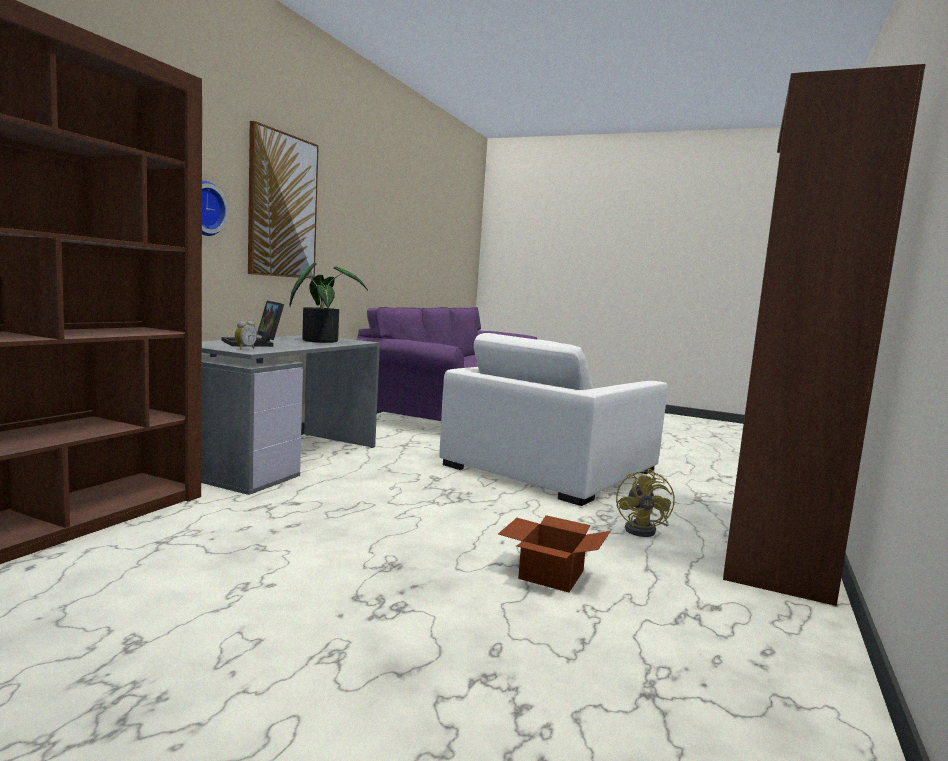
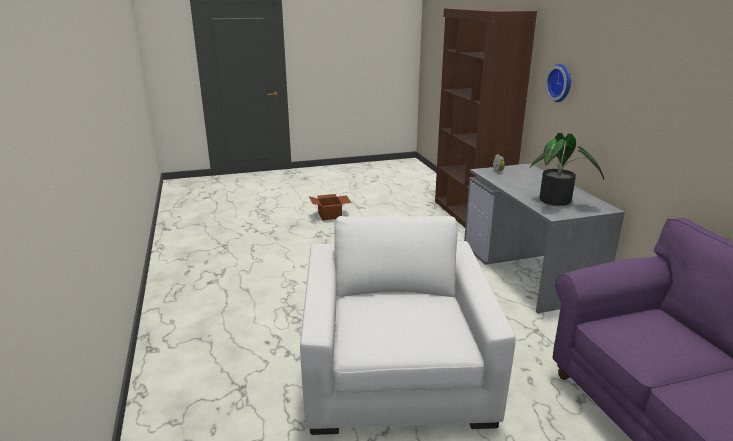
camera: 140 degrees right, 15 degrees up
laptop [222,301,284,347] -> none
picture [248,121,319,279] -> none
cardboard box [498,515,611,592] -> cardboard box moved to [309,194,352,221]
yellow fan [616,469,675,537] -> none
brown bookcase [723,64,926,606] -> none

